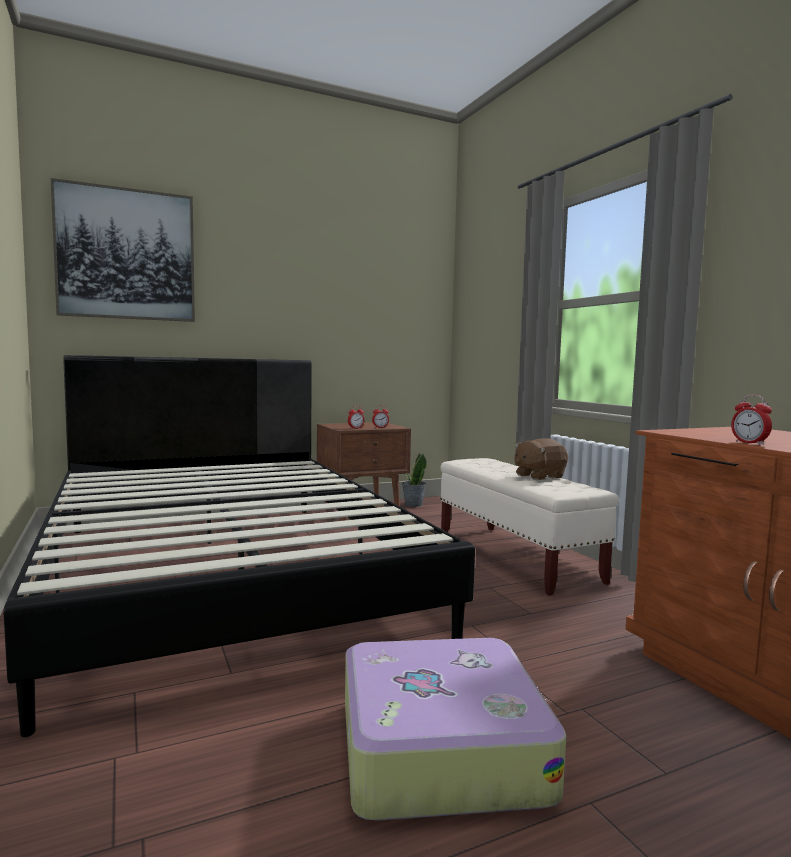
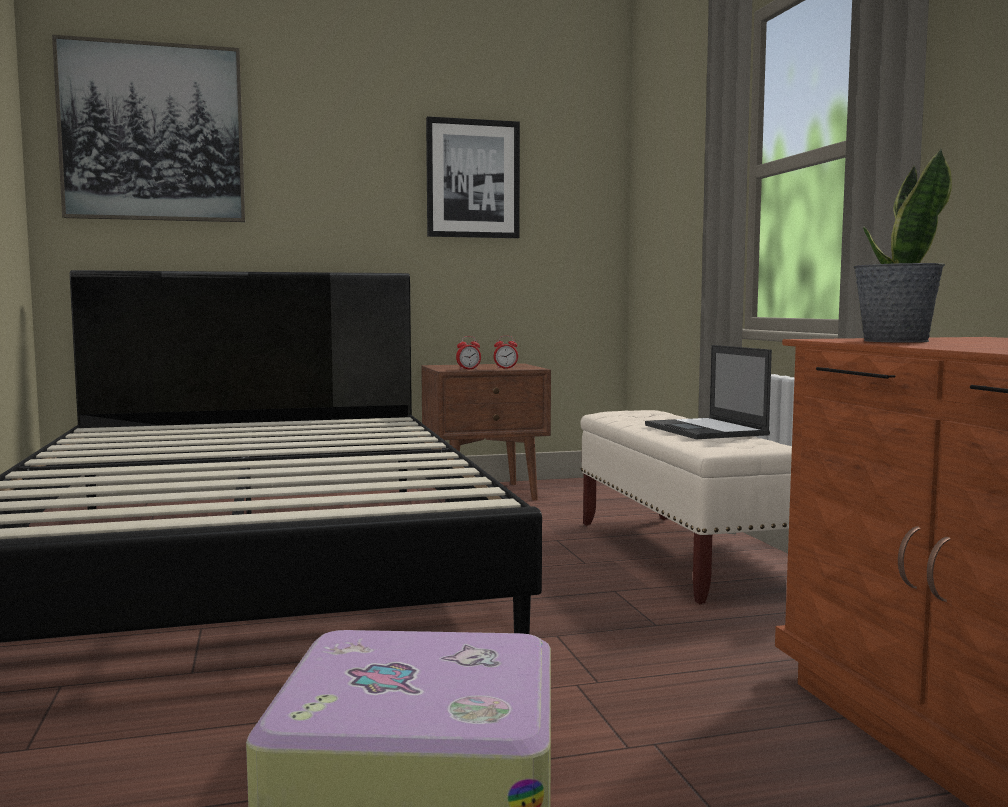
camera: 10 degrees right, 0 degrees up
potted plant [402,453,427,507] -> potted plant moved to [853,149,952,343]
brown plush toy [514,438,568,480] -> laptop [645,345,772,439]
alarm clock [731,395,772,445] -> none
none -> picture [426,116,520,238]

